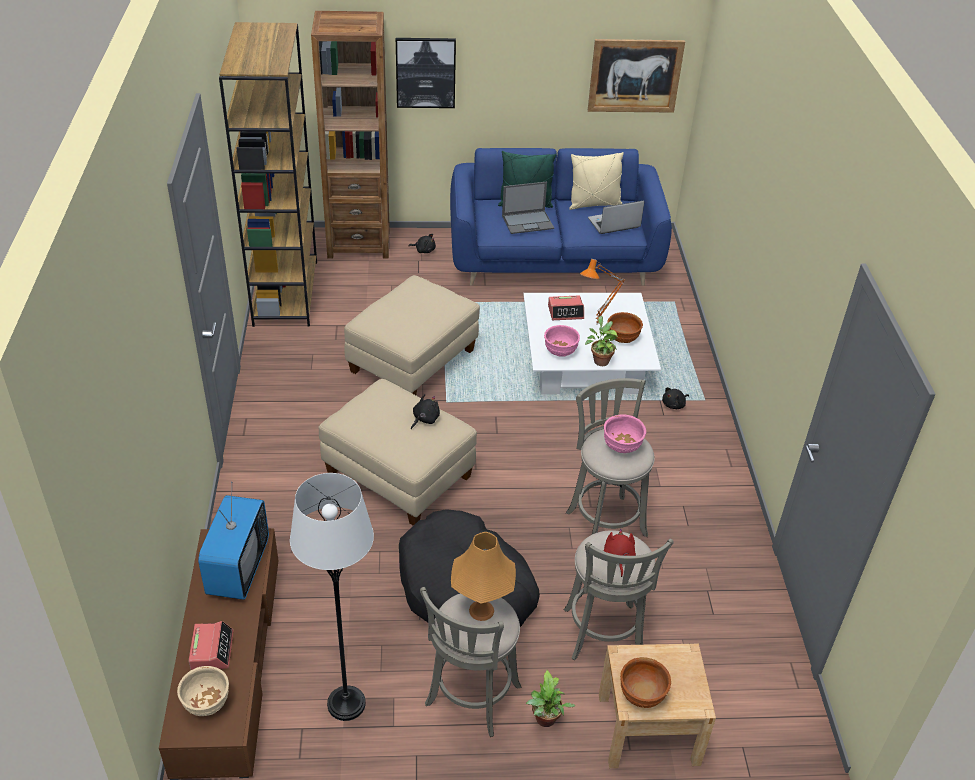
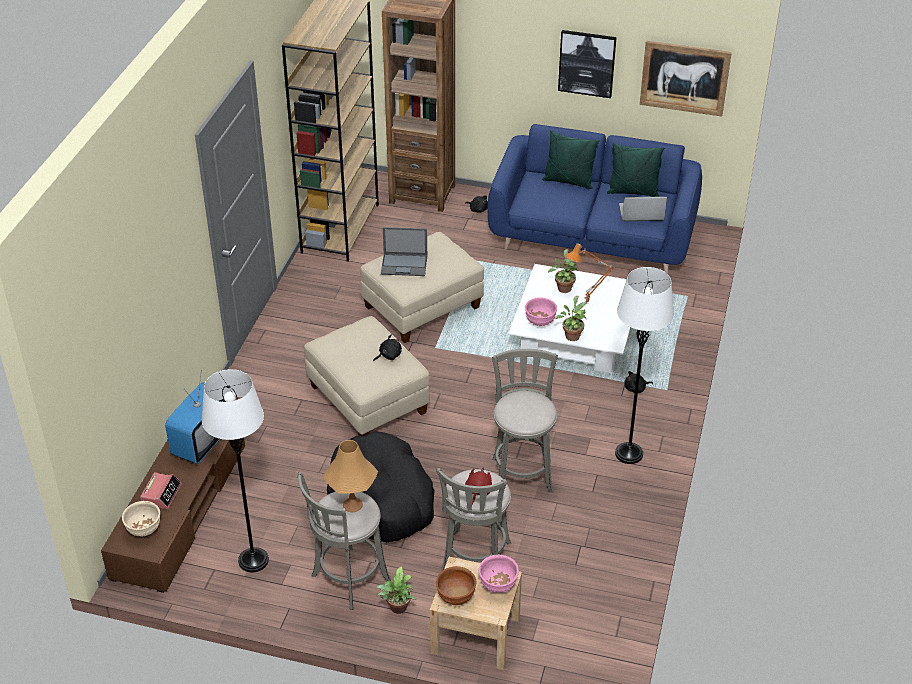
camera: 20 degrees right, 0 degrees up
picture [396,38,456,108] -> picture moved to [558,30,617,98]
laptop [502,182,554,234] -> laptop moved to [381,227,427,276]
alarm clock [548,295,584,320] -> potted plant [548,249,578,293]
beige pillow [569,152,624,210] -> green pillow [607,143,664,197]
pink bowl [604,415,646,453] -> pink bowl moved to [479,555,519,593]
brown bowl [607,312,643,343] -> none
none -> white floor lamp [615,267,674,464]

